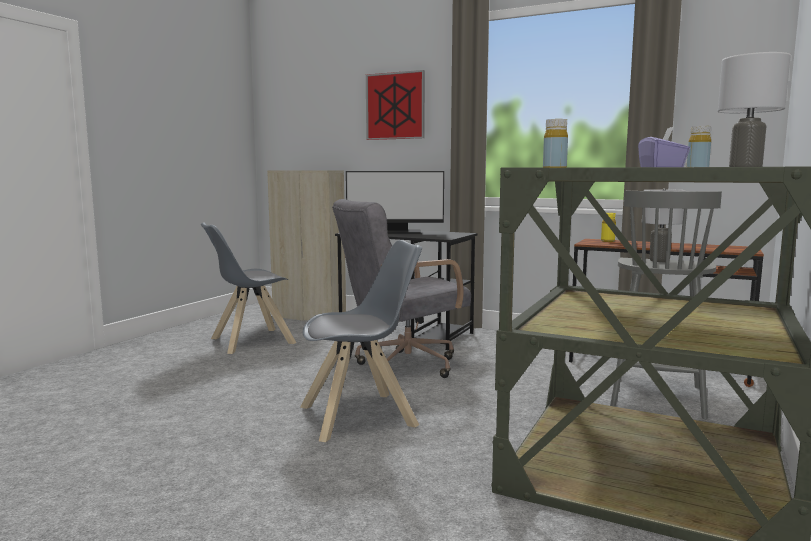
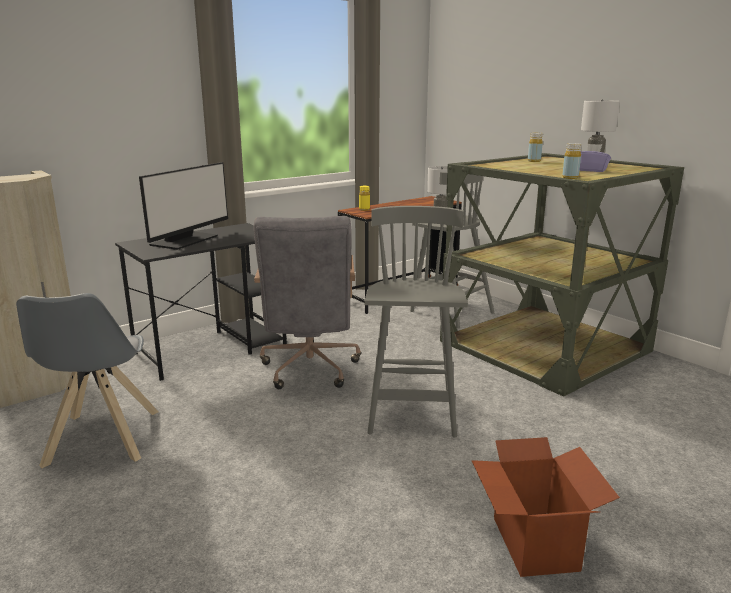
camera: 65 degrees left, 10 degrees up
grey chair [300,240,422,442] -> grey stool [364,206,468,438]
picture [366,70,425,140] -> none
none -> cardboard box [472,437,620,577]

